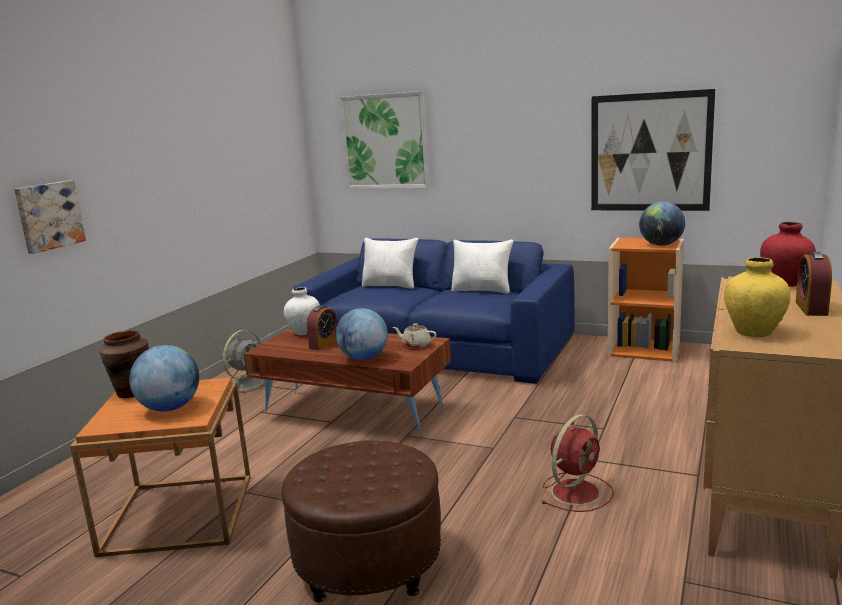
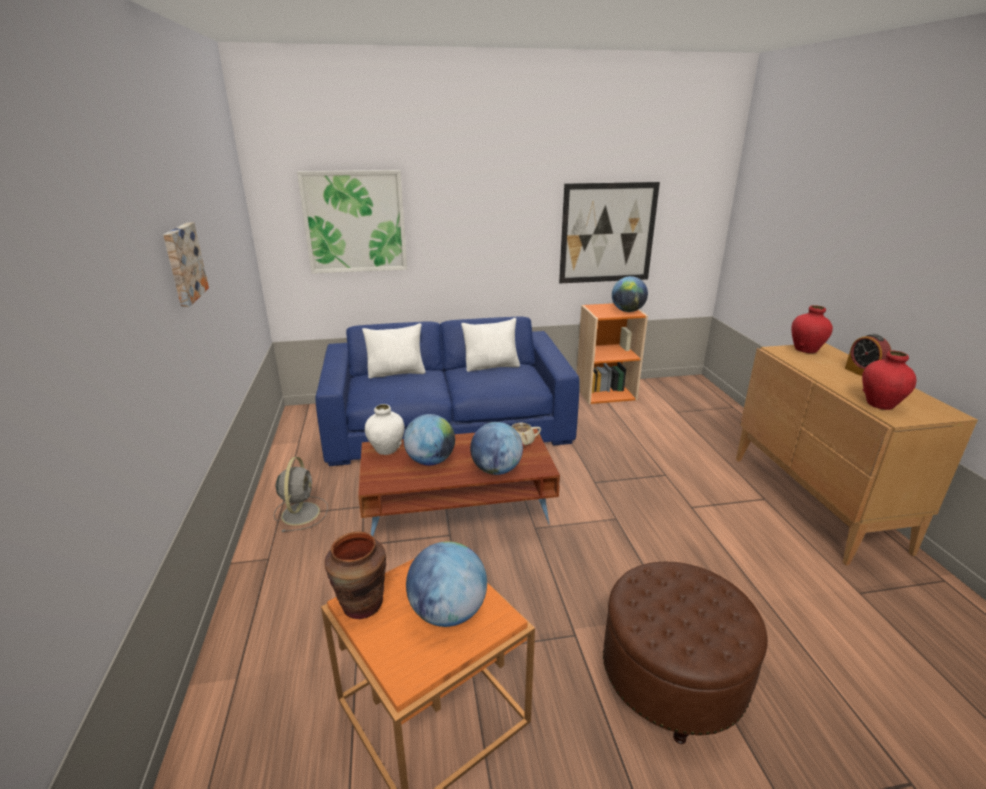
camera: 35 degrees left, 10 degrees up
picture [14,180,86,254] -> picture moved to [163,222,209,307]
alarm clock [306,305,337,350] -> globe [404,414,455,465]
red fan [542,414,614,512] -> none
yellow vase [724,257,791,337] -> red vase [862,351,916,410]

